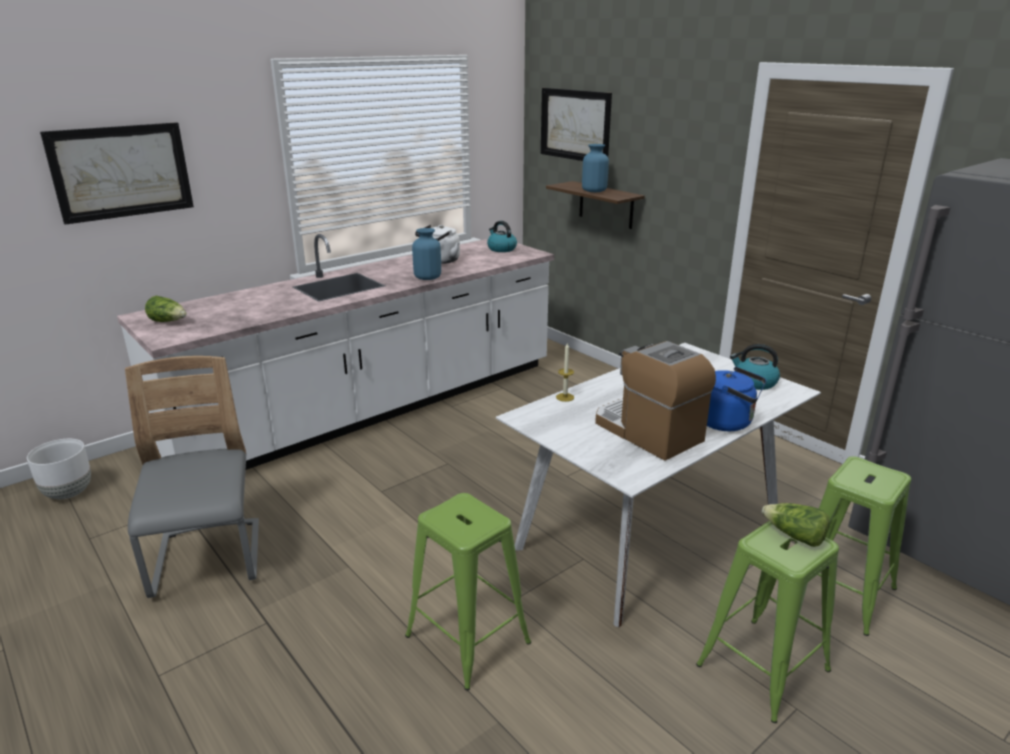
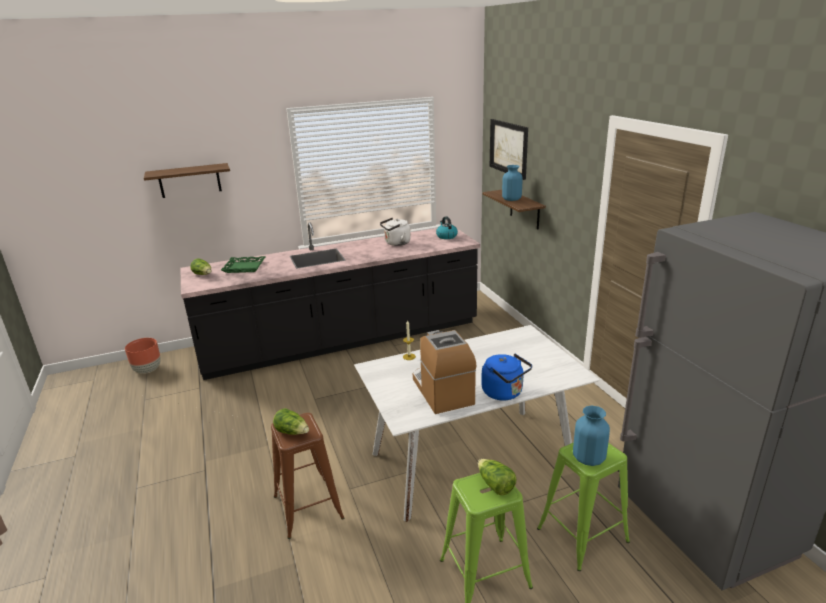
camera: 20 degrees right, 0 degrees up
white planter [27,439,91,499] -> brown planter [125,338,161,374]
picture [40,122,194,225] -> shelf [144,163,230,198]
white counter [117,234,554,470] -> black counter [180,222,480,380]
grey chair [125,356,259,598] -> none
green stool [405,493,531,691] -> brown stool [271,413,345,539]
blue vase [412,228,441,280] -> blue vase moved to [573,406,610,466]
kettle [730,344,780,390] -> none
none -> green tray [221,256,265,273]
none -> lettuce [273,408,309,435]

